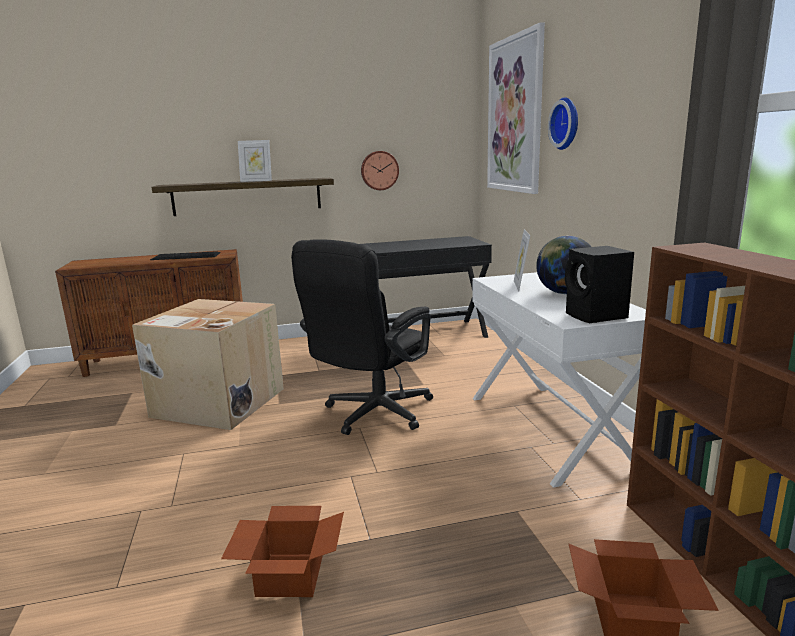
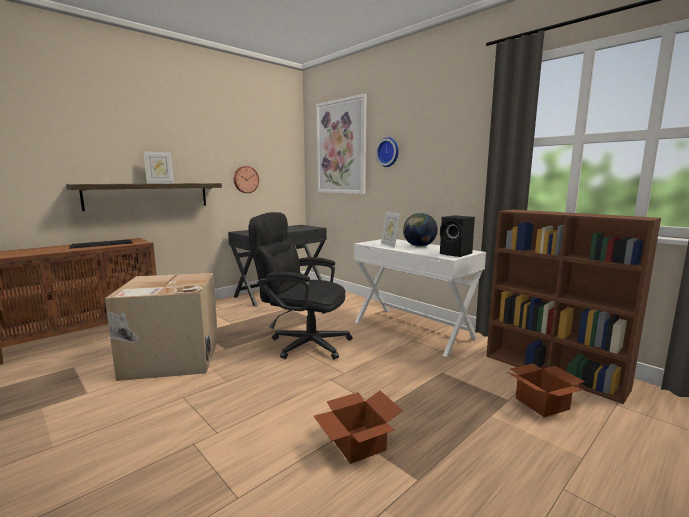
camera: 30 degrees left, 5 degrees down
black office chair [291,239,433,435] -> black office chair turned 105 degrees clockwise [248,212,352,359]

